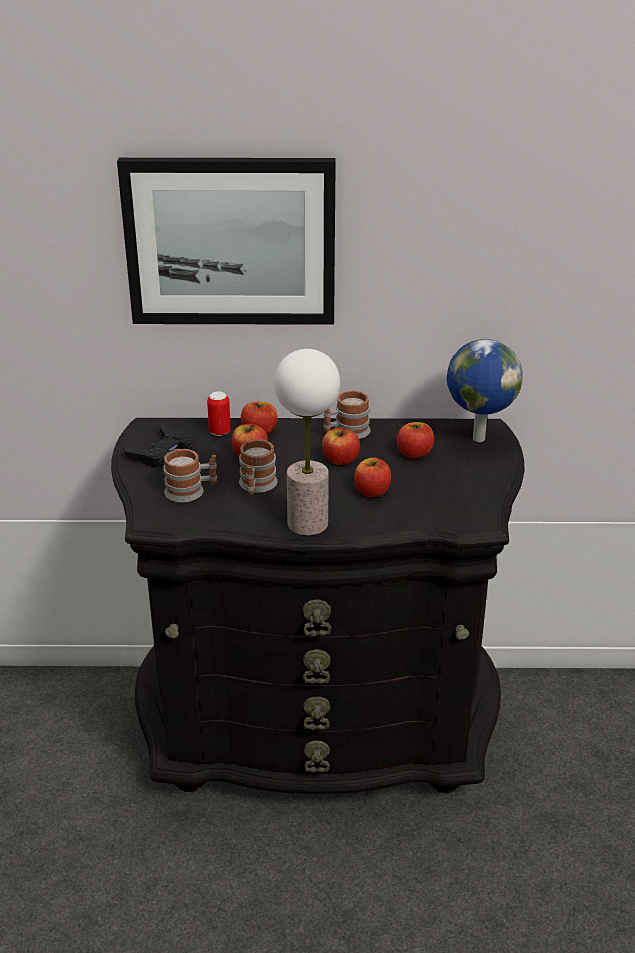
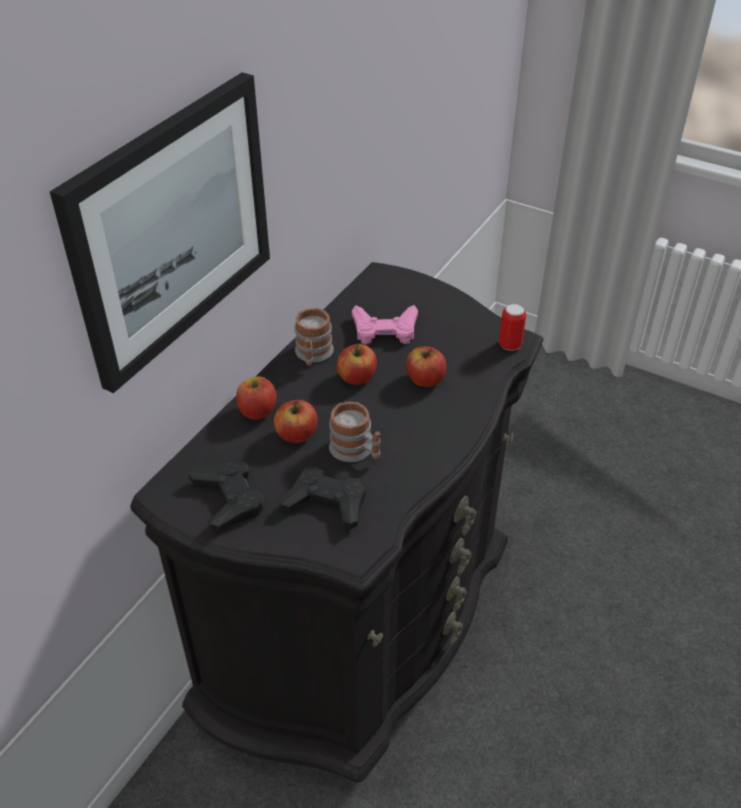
camera: 60 degrees left, 10 degrees up
mug [163,449,217,503] -> black game controller [280,467,365,530]
can [207,391,231,436] -> can moved to [499,304,526,351]
table lamp [274,349,340,536] -> none
apple [397,422,434,458] -> pink game controller [352,305,418,344]
globe [447,339,523,442] -> none

